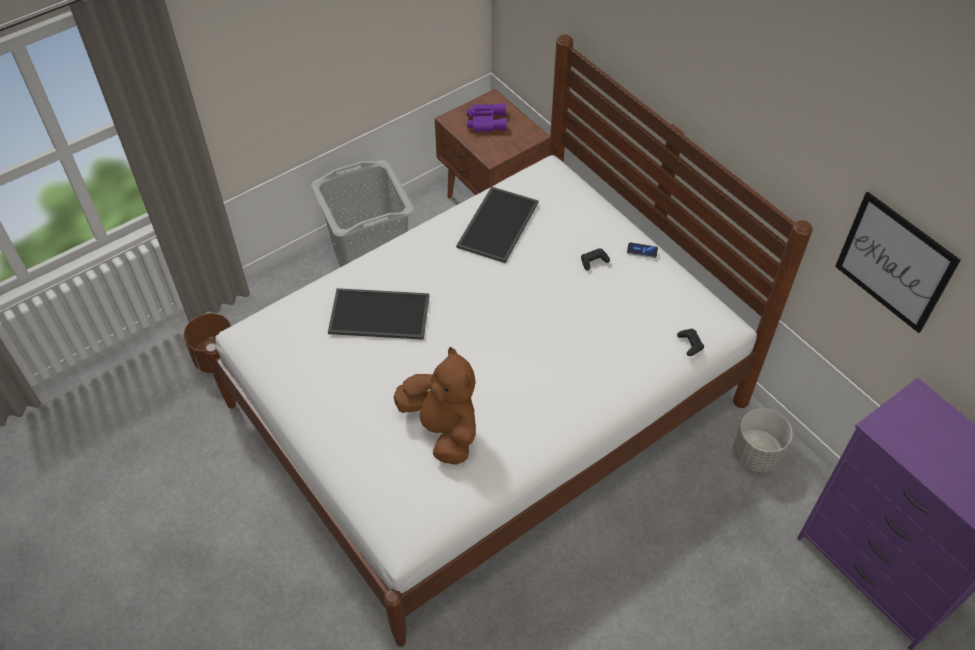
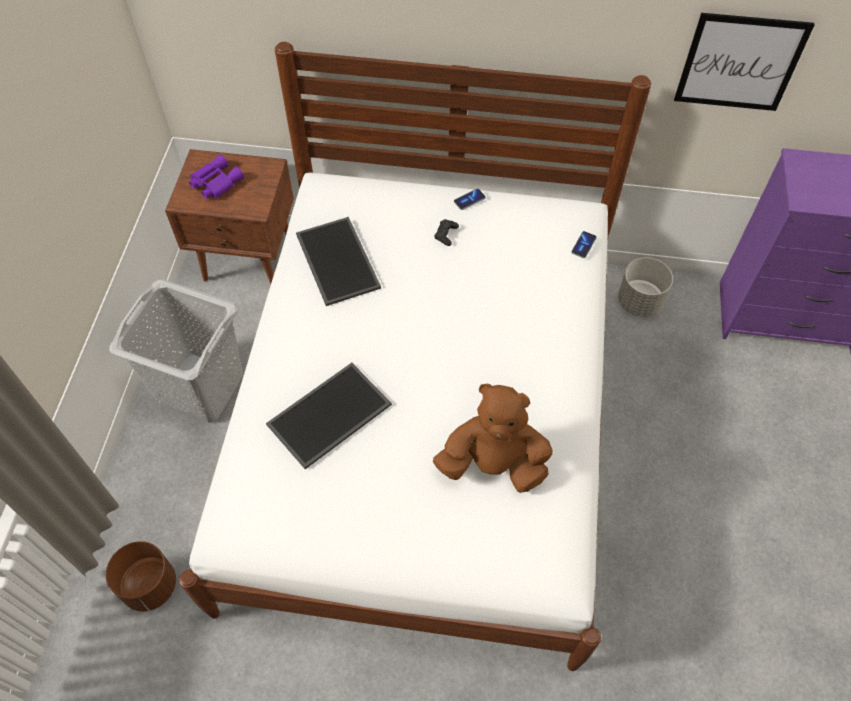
camera: 45 degrees left, 5 degrees up
black game controller [677,329,704,356] -> phone [571,231,597,258]

